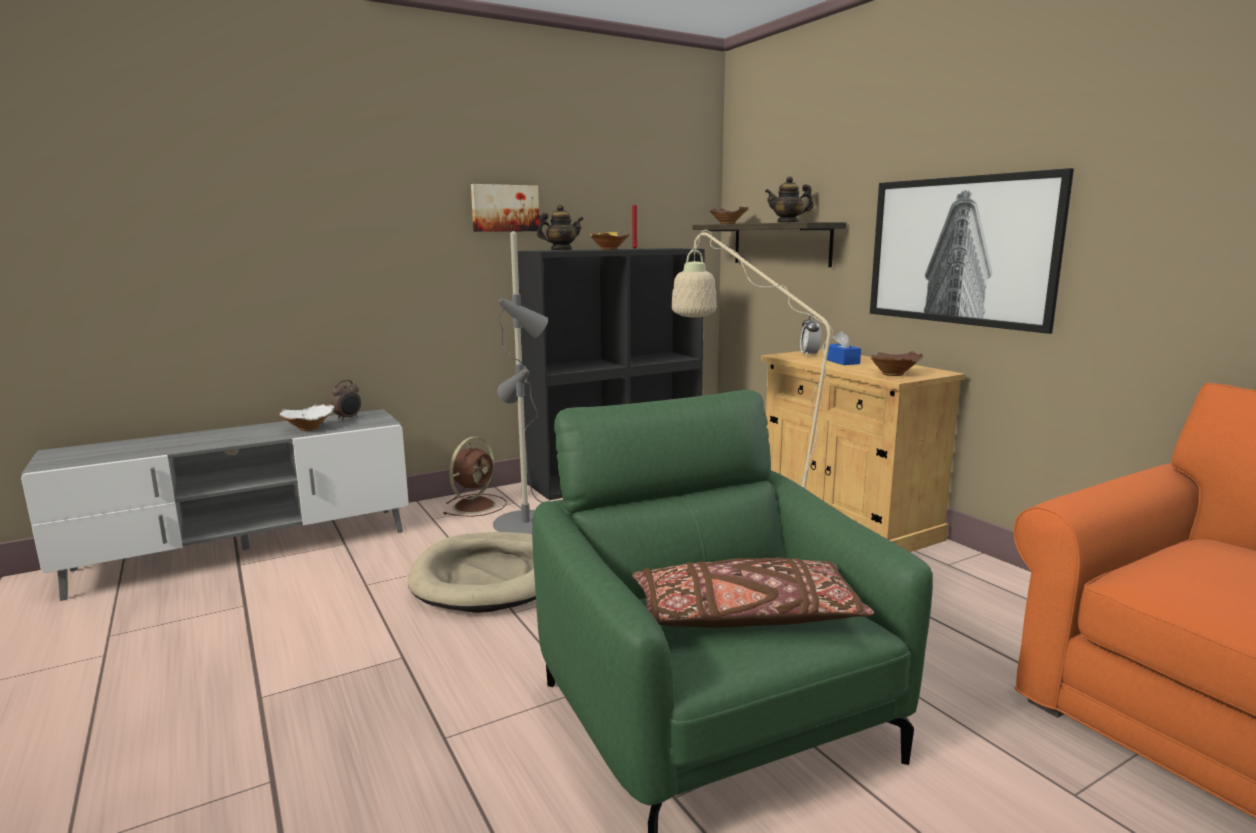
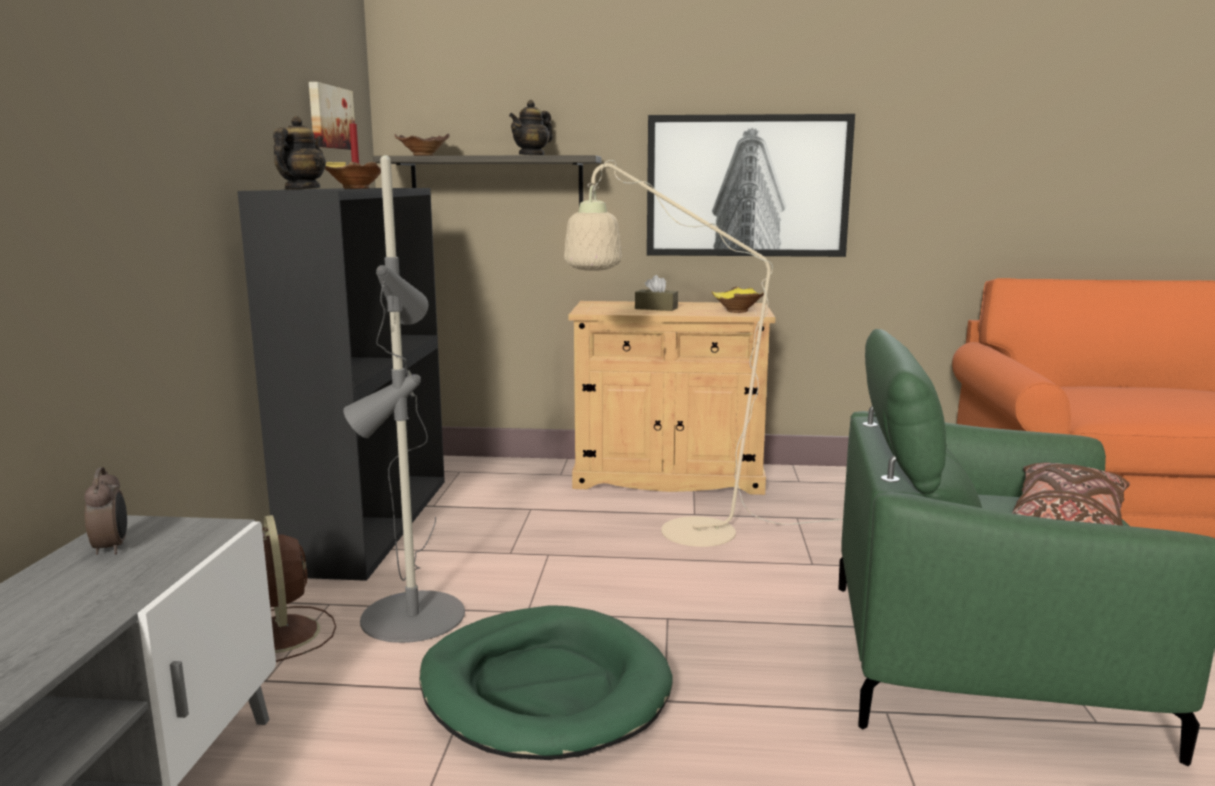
camera: 55 degrees left, 0 degrees up
white bowl [278,404,334,431] -> none
beige dog bed [408,532,536,613] -> green dog bed [419,606,672,760]
picture [471,184,539,232] -> picture moved to [309,82,355,150]
alarm clock [800,314,821,357] -> none
blue tissue box [825,331,861,365] -> brown tissue box [635,275,678,311]
brown bowl [871,351,923,376] -> yellow bowl [711,287,764,313]

